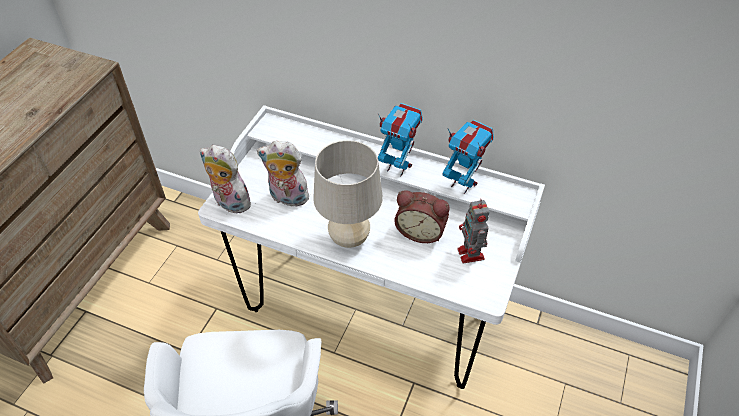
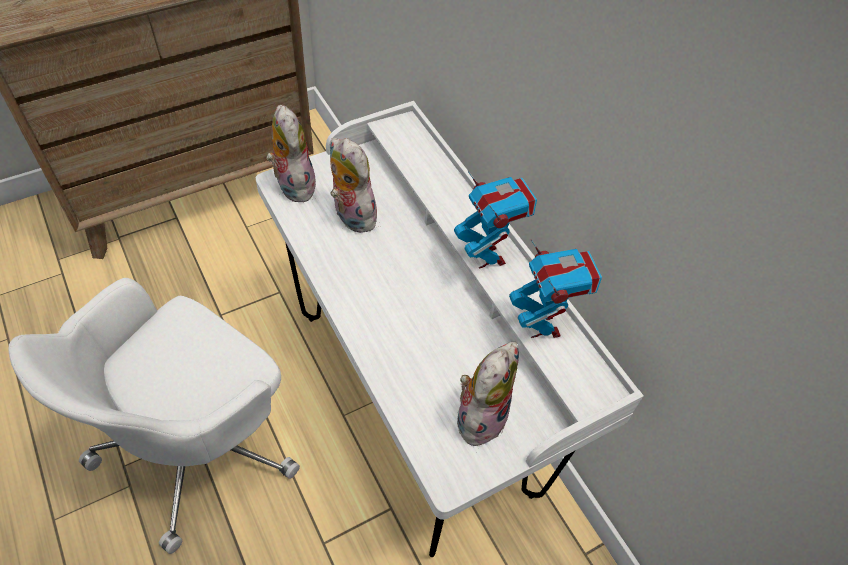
camera: 35 degrees right, 5 degrees up
beige table lamp [313,140,383,248] -> none
alarm clock [394,190,450,243] -> none
toy robot [457,199,489,264] -> plush toy [457,342,519,448]

